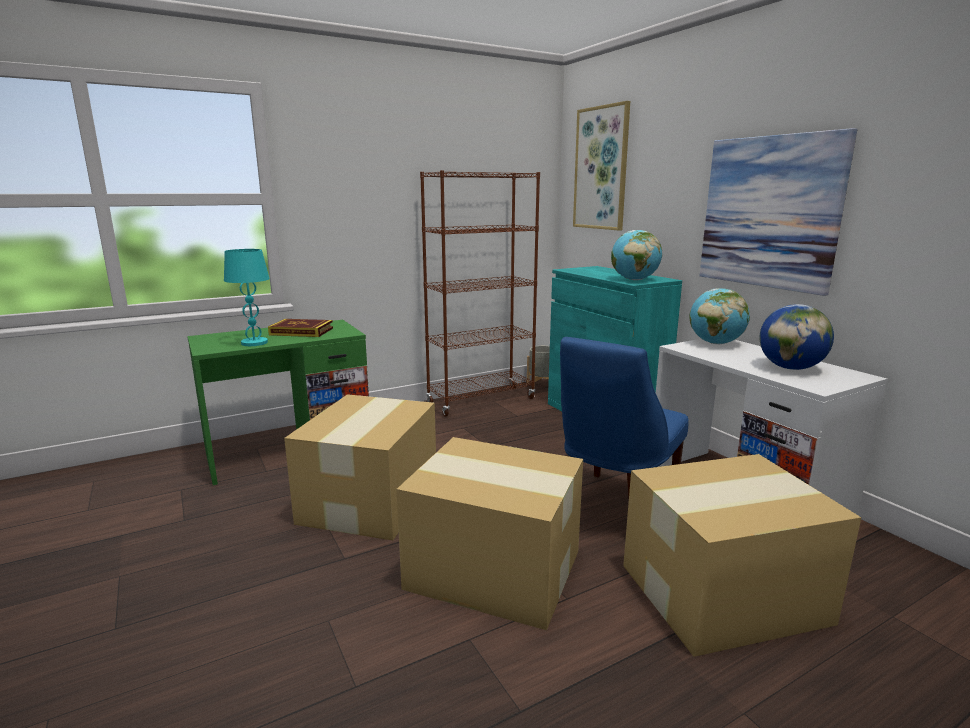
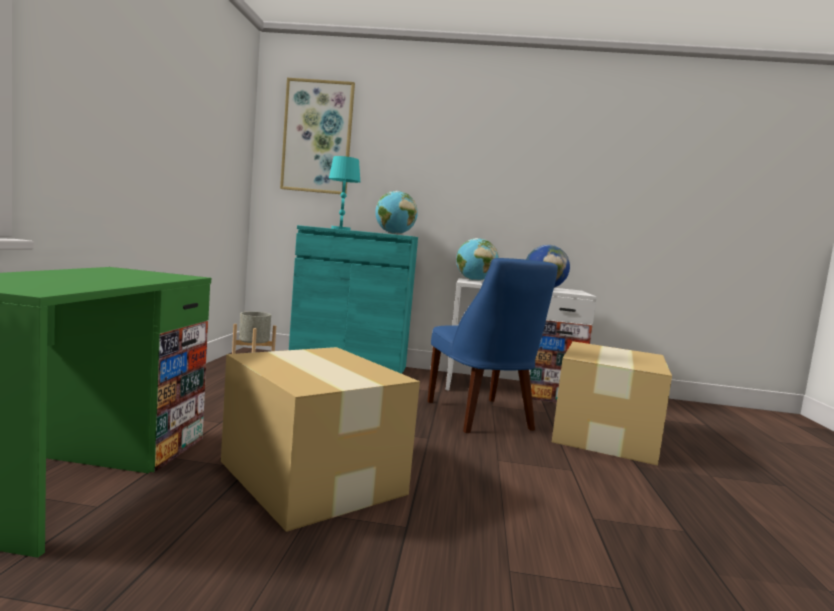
camera: 55 degrees left, 10 degrees down
turquoise table lamp [224,249,270,346] -> turquoise table lamp moved to [329,156,360,230]
book [268,319,333,337] -> none
cardboard box [396,437,583,630] -> none
brown bookcase [420,170,540,417] -> none
picture [699,128,857,296] -> none

